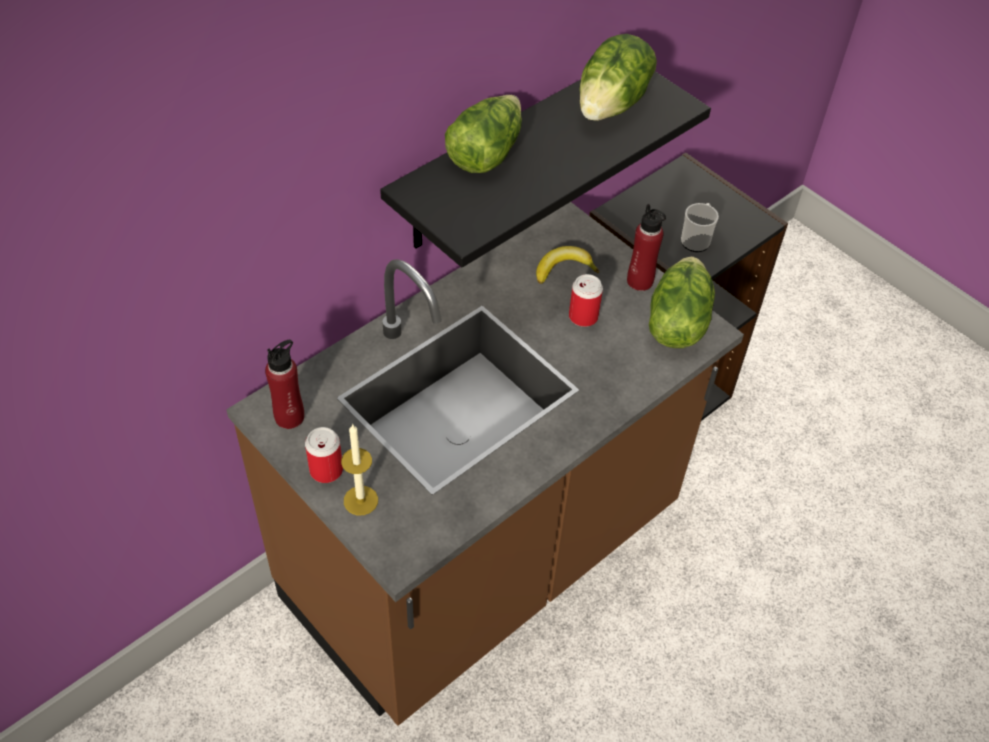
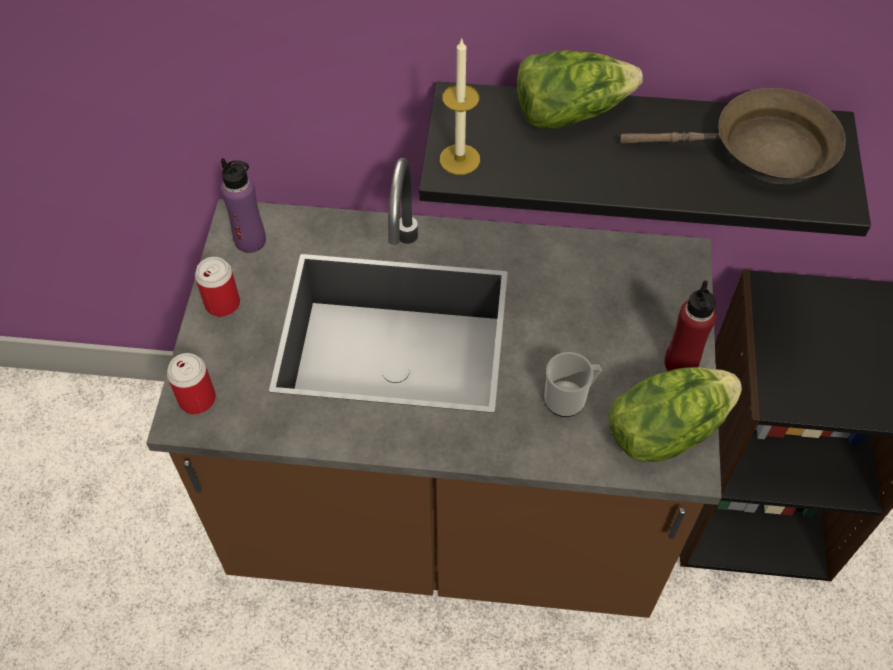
camera: 50 degrees right, 5 degrees up
red bottle [265,340,304,429] -> purple bottle [221,158,266,253]
candle [341,424,378,515] -> candle moved to [440,37,480,175]
banana [536,246,599,284] -> none
can [569,274,603,327] -> can moved to [167,353,216,414]
lettuce [579,34,657,121] -> brown frying pan [620,88,846,185]
mug [681,203,719,252] -> mug moved to [544,352,602,417]

